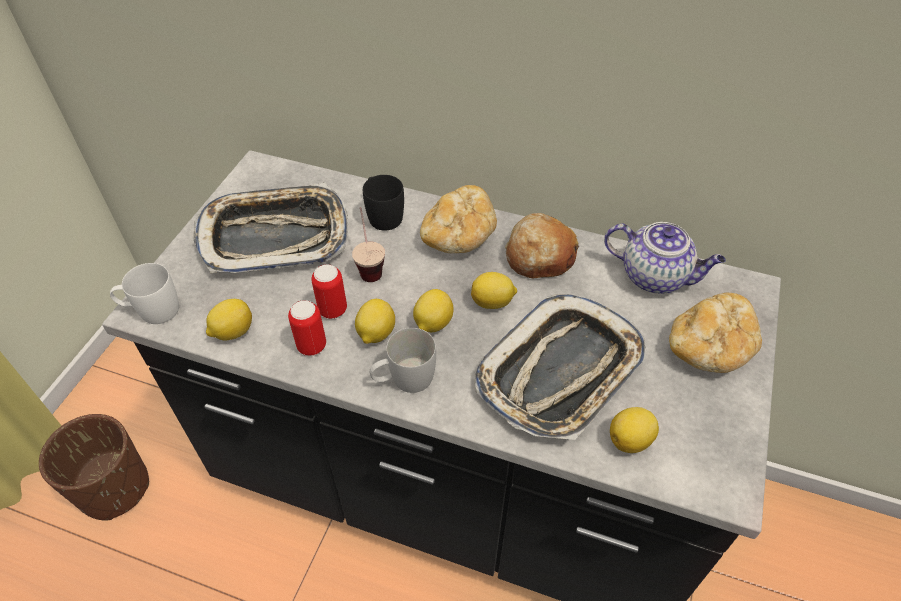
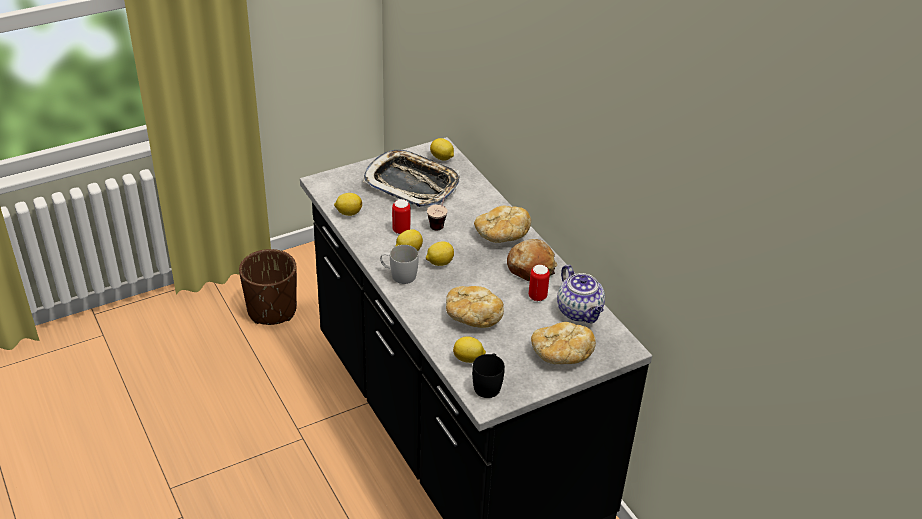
camera: 40 degrees right, 10 degrees down
white mug [110,263,179,324] -> none
can [288,300,326,356] -> can moved to [529,265,550,301]
black mug [363,175,404,231] -> black mug moved to [472,354,505,398]
lemon [471,272,517,309] -> lemon moved to [430,138,454,161]
tray [474,294,646,440] -> bread [446,286,504,328]

